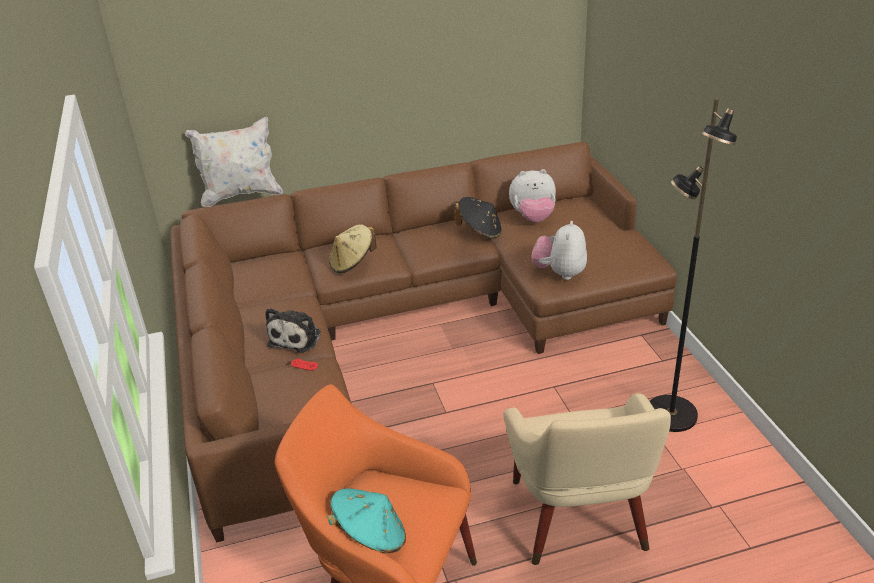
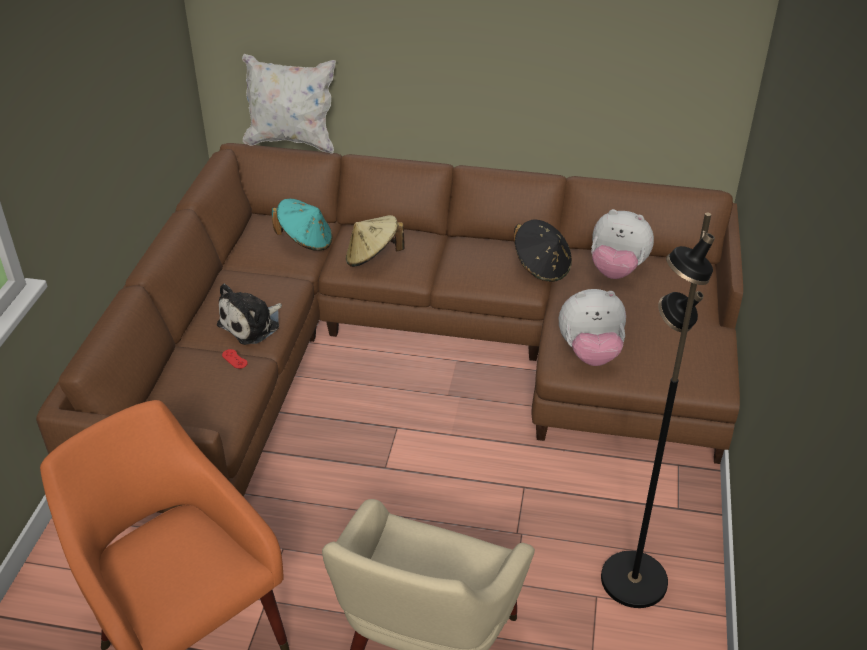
camera: 25 degrees right, 5 degrees up
turquoise hat [327,488,406,553] -> turquoise hat moved to [272,199,332,251]
plush toy [532,221,587,280] -> plush toy turned 135 degrees counterclockwise [559,289,626,366]

